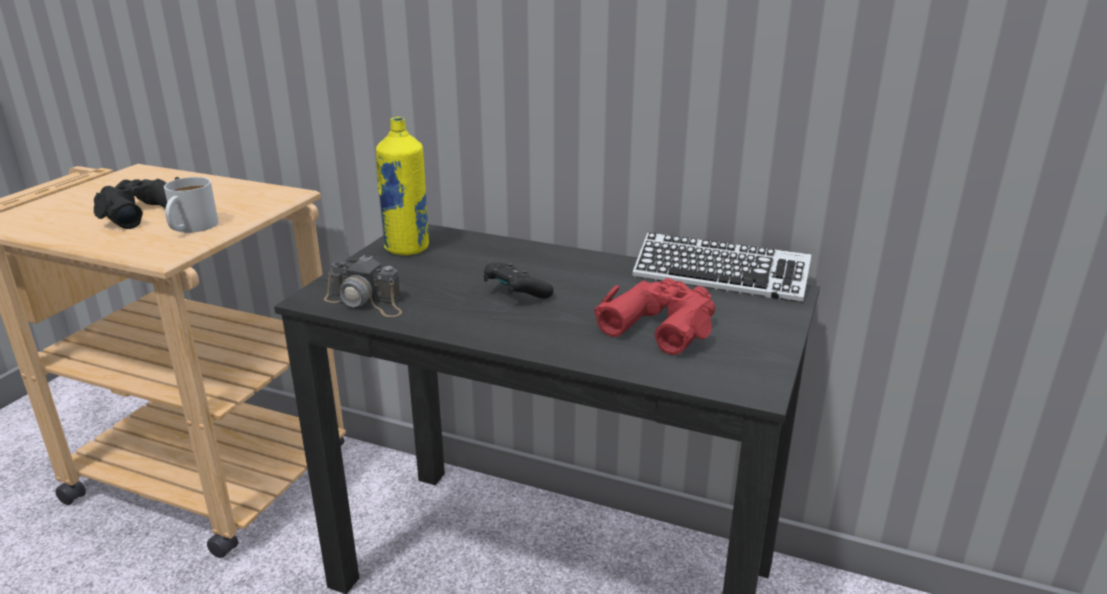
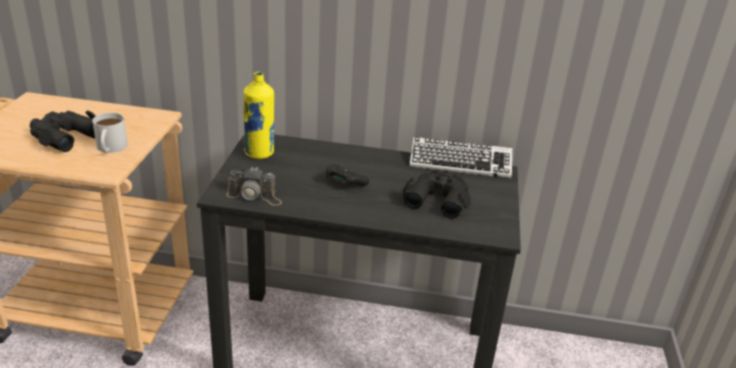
camera: 15 degrees left, 5 degrees up
red binoculars [594,278,715,355] -> black binoculars [403,169,471,218]

